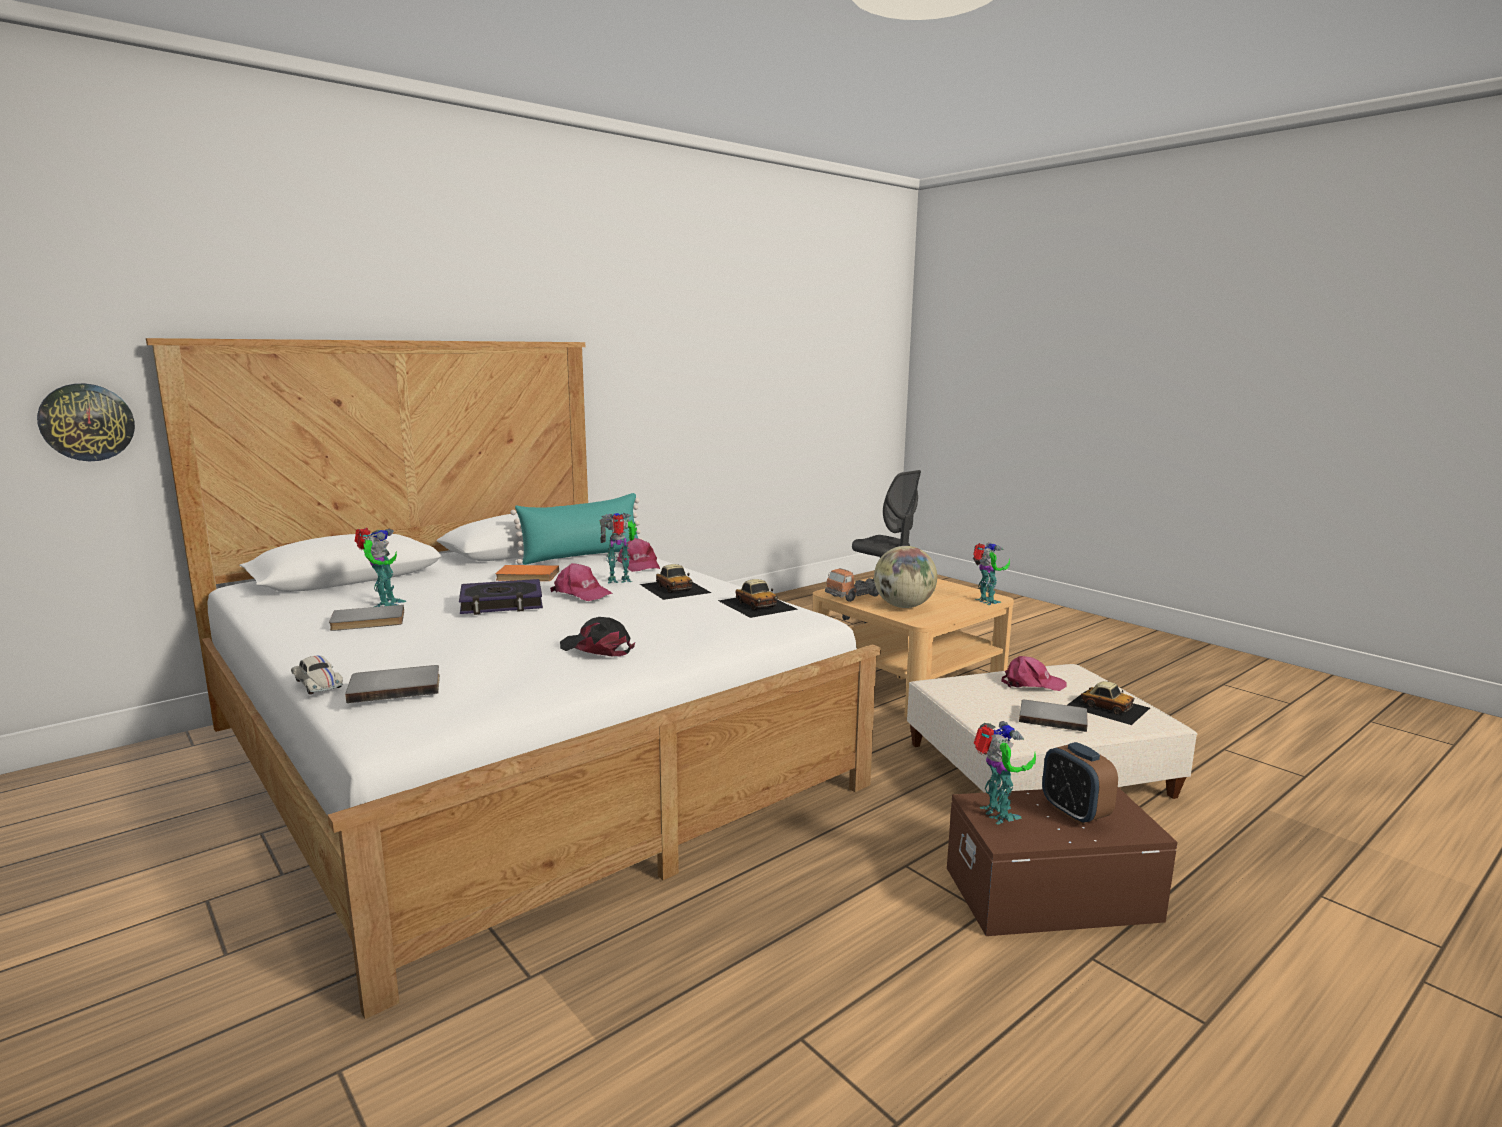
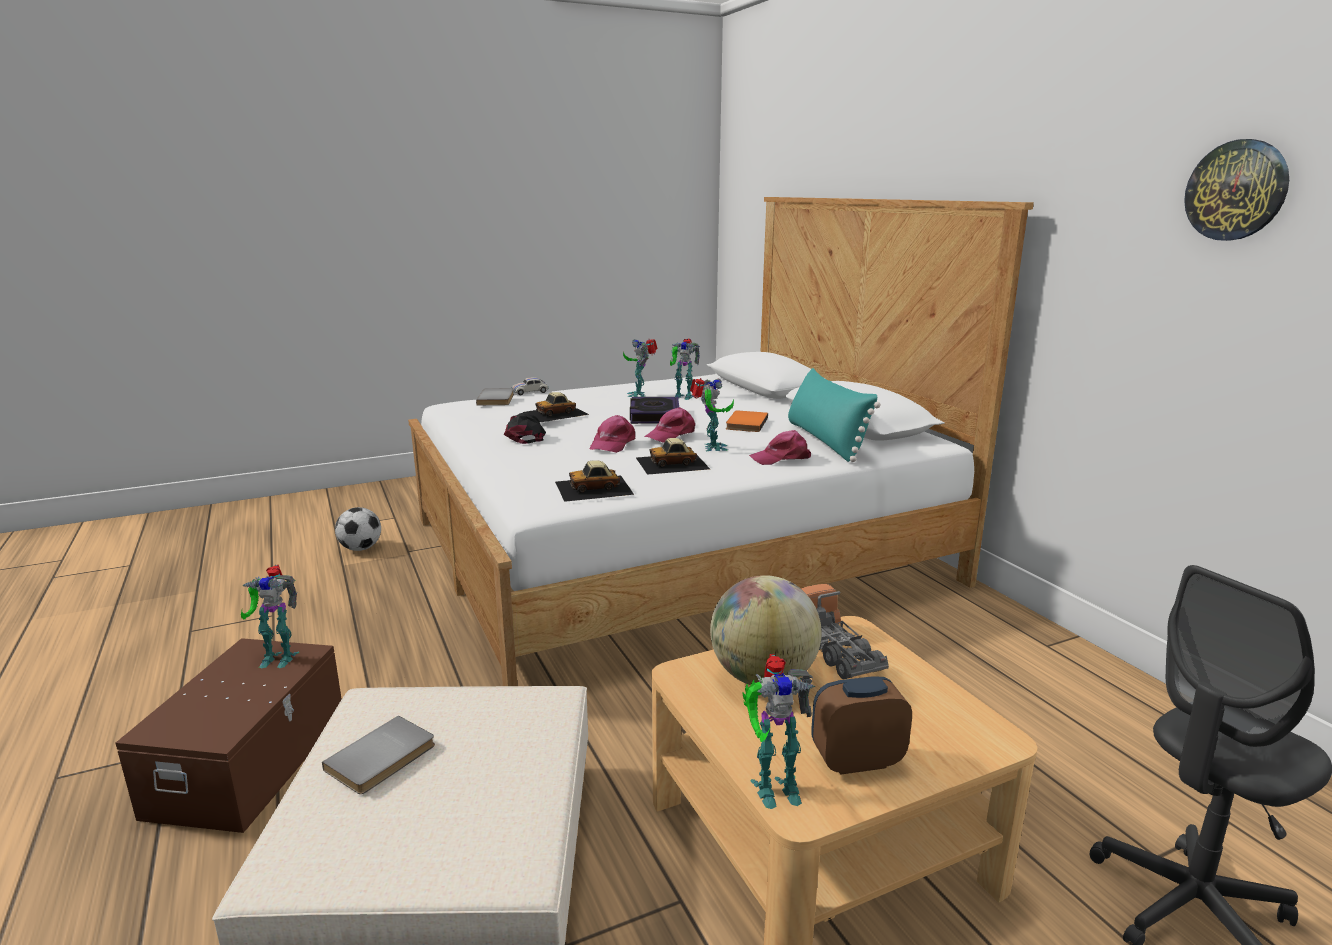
camera: 105 degrees right, 5 degrees up
wall clock [37,383,135,461] -> wall clock moved to [1184,139,1289,241]
grey book [329,605,404,631] -> toy robot [623,339,658,397]
black cap [560,617,635,657] -> black cap turned 60 degrees counterclockwise [504,413,546,444]
pink cap [1001,656,1067,691] -> pink cap moved to [590,415,635,453]
alarm clock [1042,742,1118,825] -> alarm clock moved to [811,676,912,775]
toy car [1067,681,1150,725] -> toy car moved to [523,392,589,422]
none -> football [335,507,381,551]

